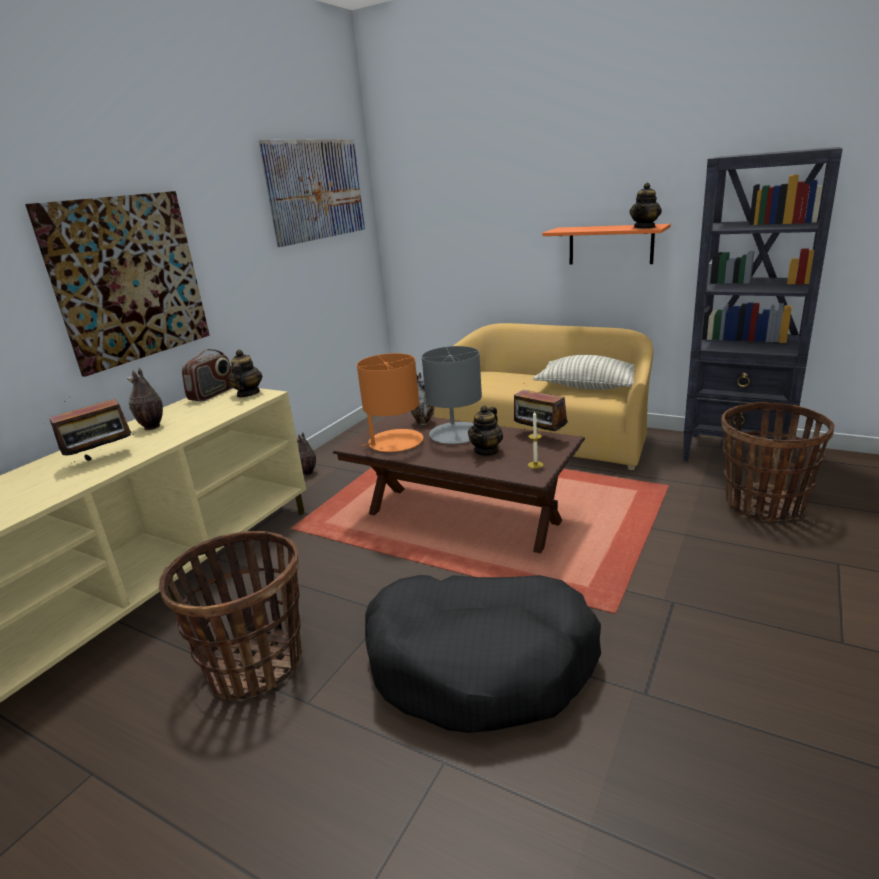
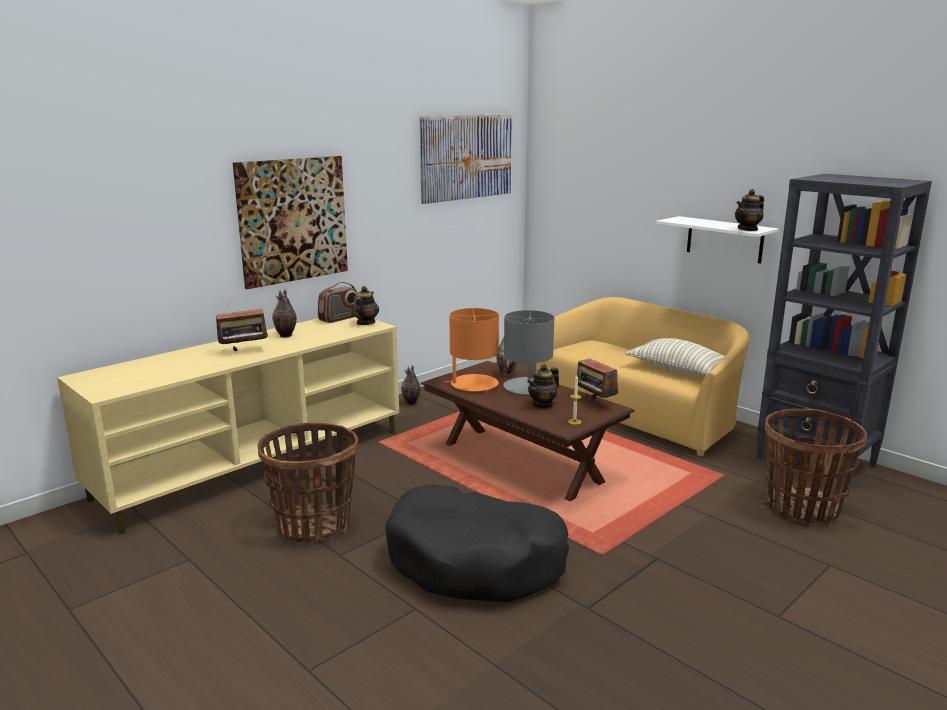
camera: 15 degrees right, 5 degrees down
orange shelf [542,224,671,264] -> white shelf [656,216,779,264]

